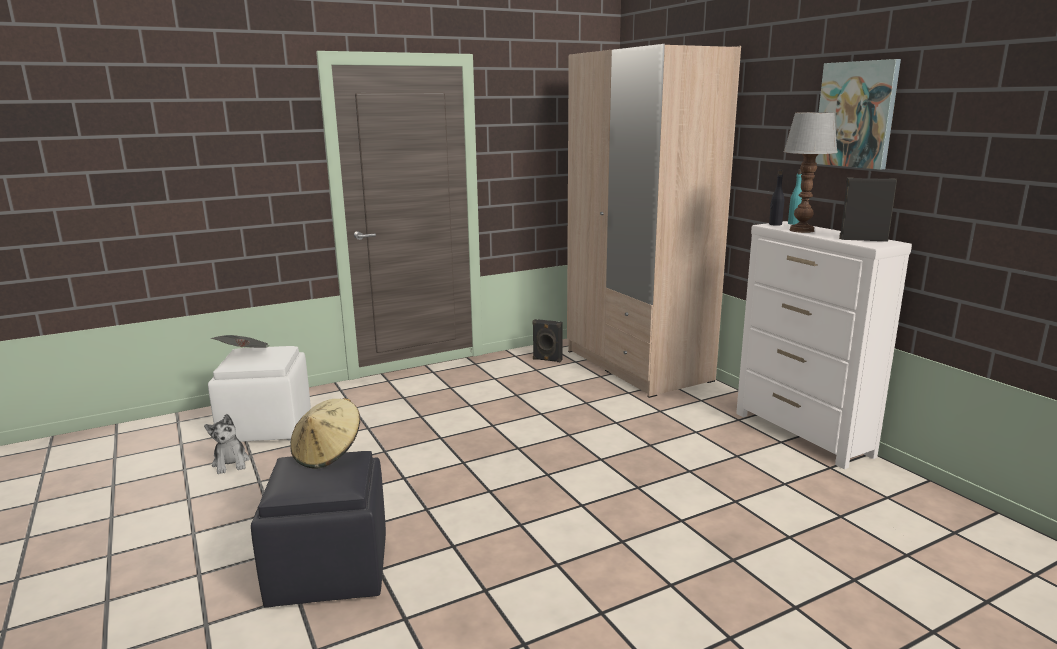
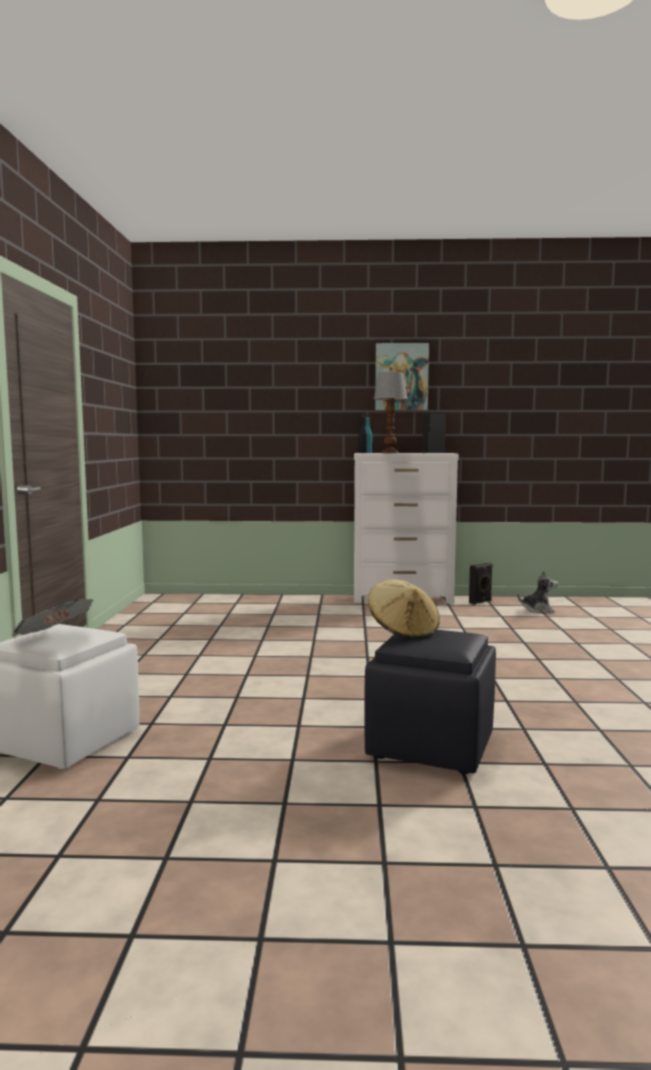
camera: 60 degrees left, 10 degrees down
plush toy [204,414,250,474] -> plush toy moved to [517,570,558,613]
black speaker [532,319,563,363] -> black speaker moved to [469,563,493,605]
beige wardrobe [567,44,741,398] -> none

